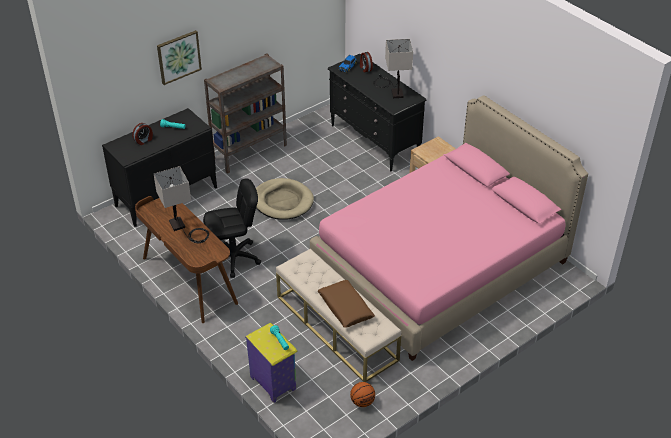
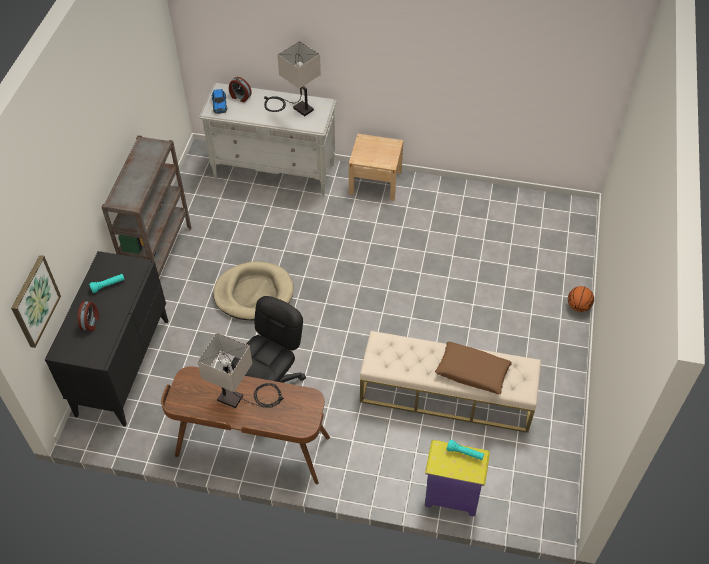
camera: 40 degrees left, 10 degrees up
picture [157,30,202,85] -> picture moved to [11,255,61,348]
pink bed [310,95,588,361] -> none
black dresser [328,54,427,171] -> white dresser [199,83,337,196]
basketball [350,382,375,407] -> basketball moved to [568,286,594,312]

